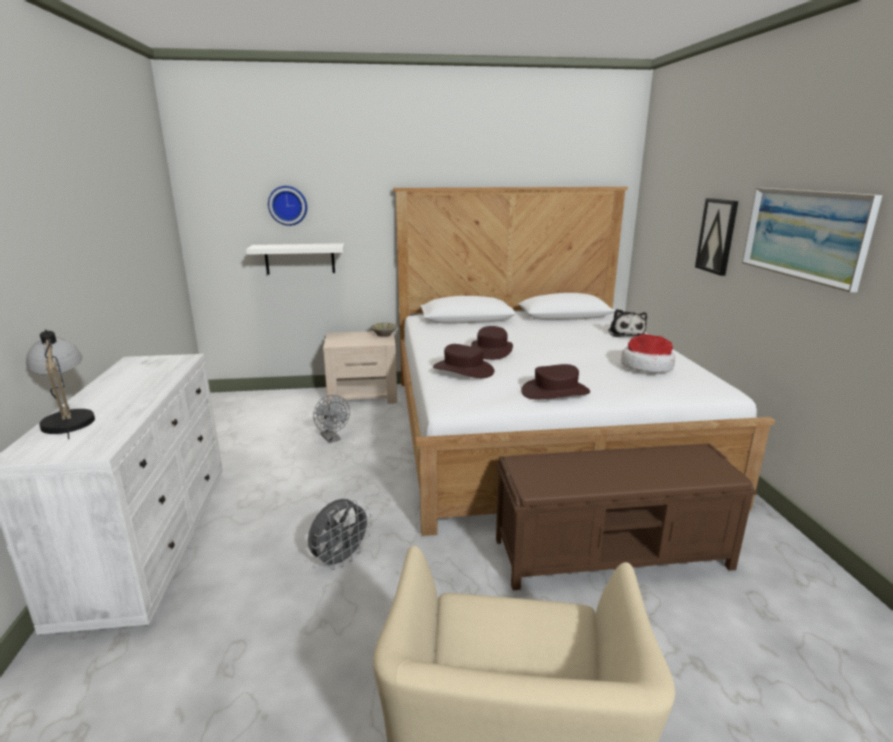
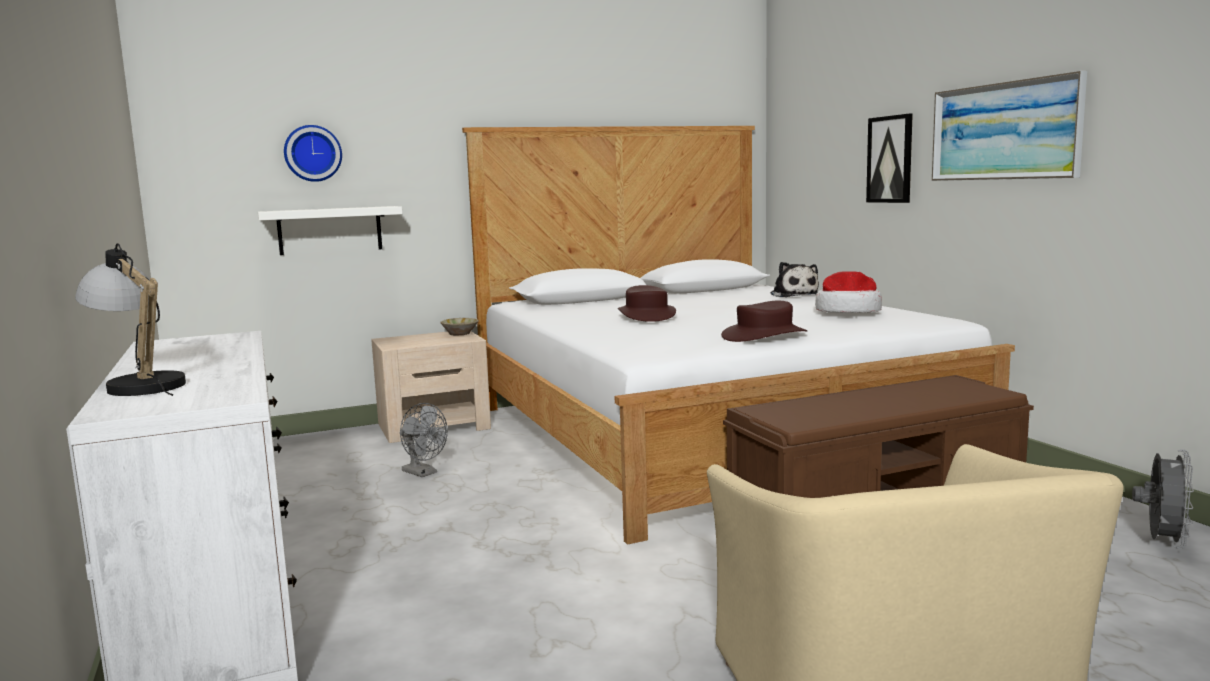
camera: 15 degrees left, 10 degrees down
grey fan [308,499,372,570] -> grey fan moved to [1132,449,1194,549]
brown hat [433,344,494,378] -> none

